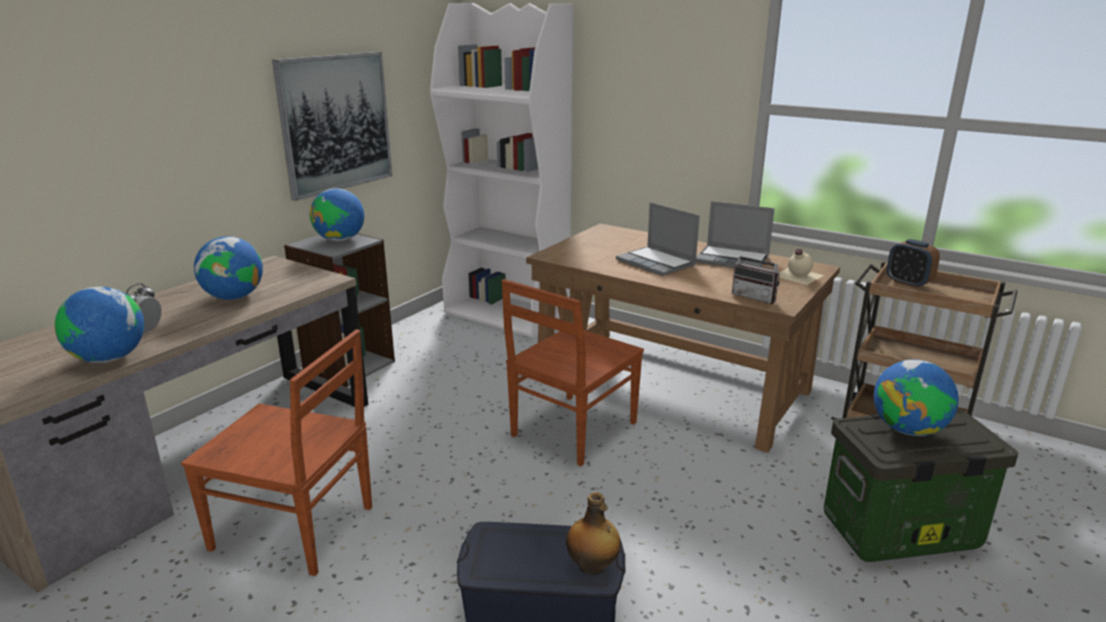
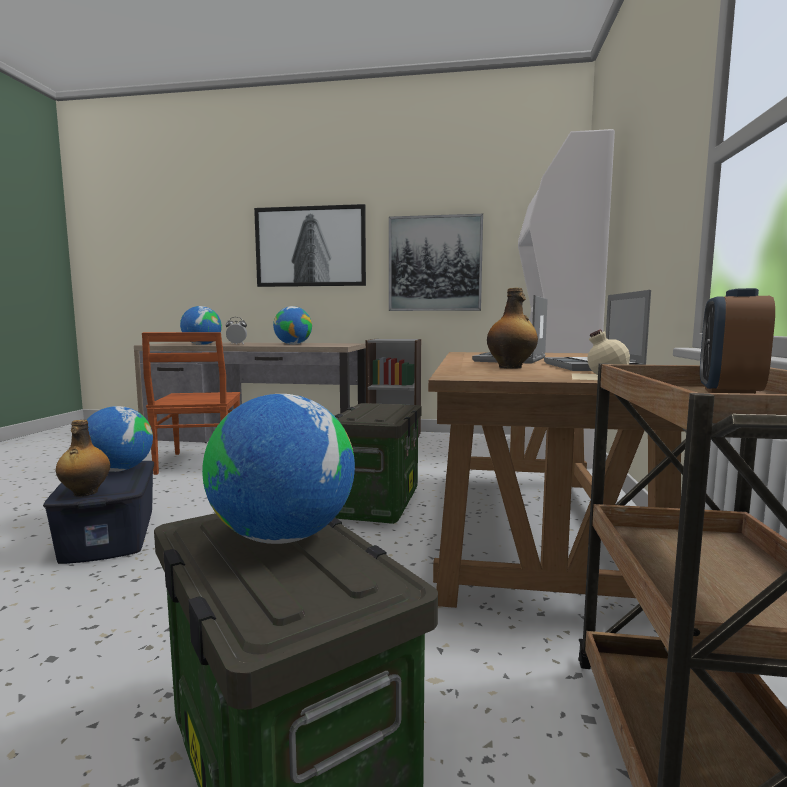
camera: 65 degrees right, 15 degrees down
globe [310,188,364,241] -> globe moved to [87,406,153,472]
brown chair [502,279,644,466] -> storage box [335,403,422,524]
radio [732,245,780,304] -> none
none -> picture [254,204,366,287]
none -> bottle [487,288,538,369]

